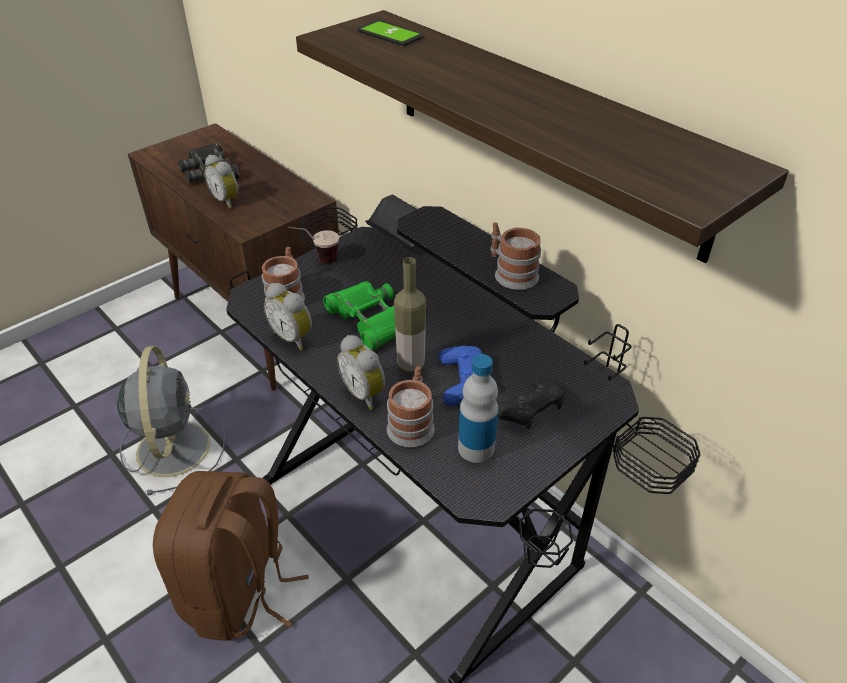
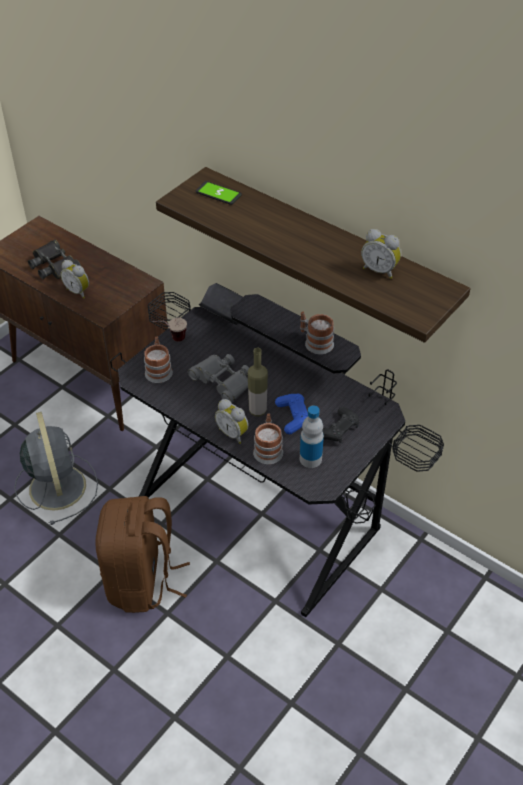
camera: 10 degrees left, 5 degrees up
alarm clock [264,283,312,350] -> alarm clock moved to [361,229,401,279]
green binoculars [323,281,396,351] -> grey binoculars [188,354,249,403]

